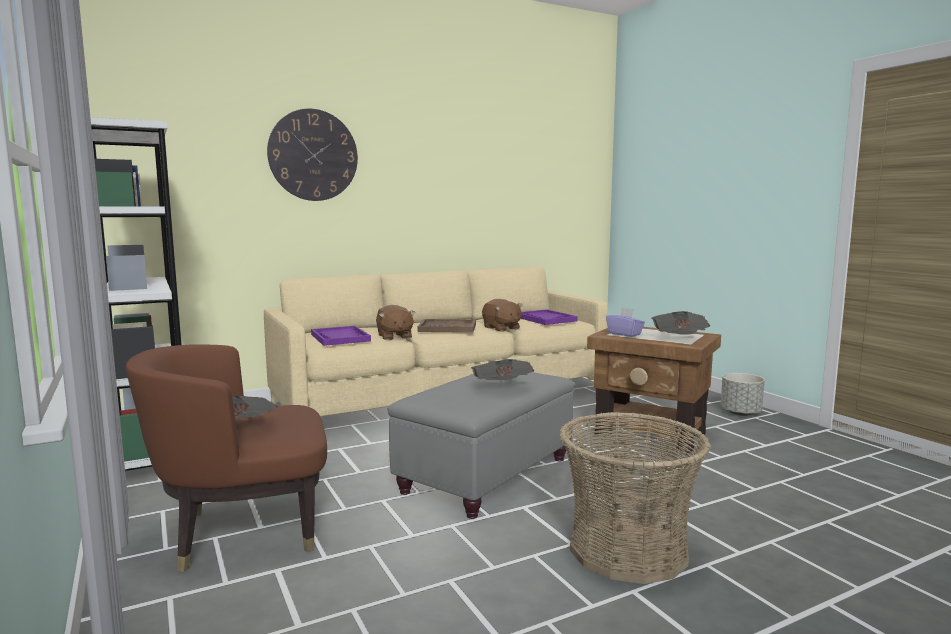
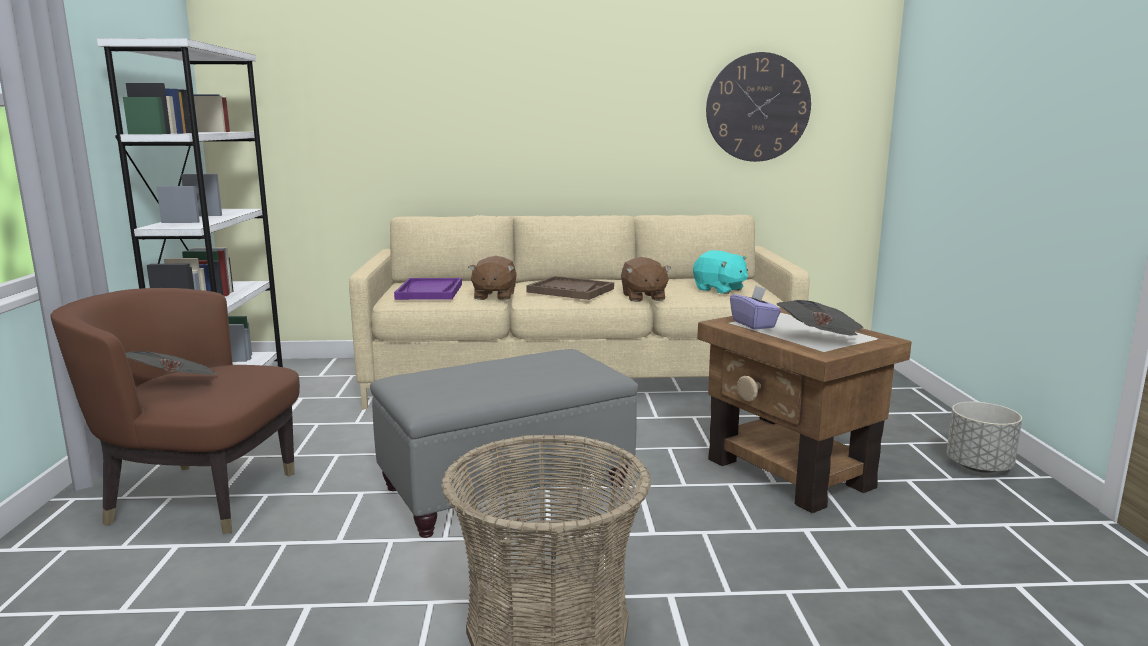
camera: 25 degrees right, 5 degrees up
wall clock [267,109,358,201] -> wall clock moved to [706,52,811,162]
newspaper [471,359,534,380] -> none
purple tray [520,309,578,325] -> turquoise plush toy [693,250,748,294]

